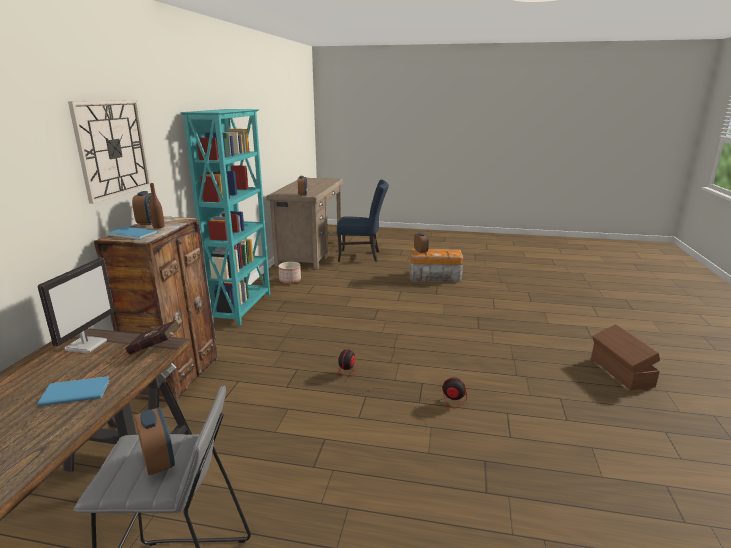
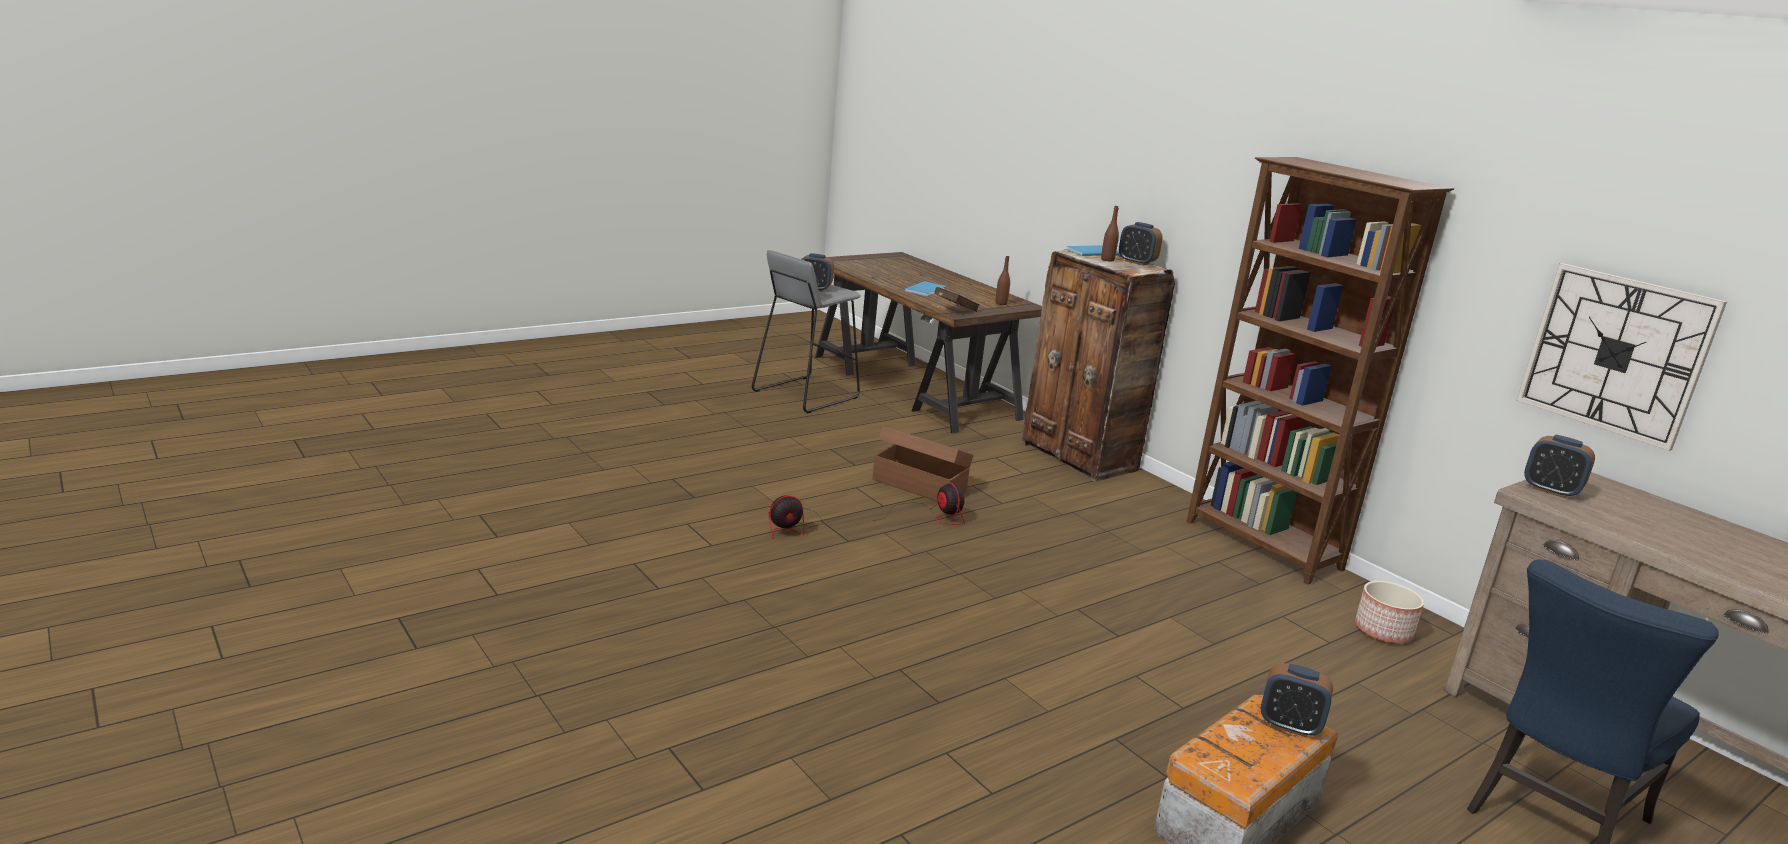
camera: 130 degrees right, 0 degrees up
monitor [38,258,115,353] -> brown bottle [995,256,1010,305]
wall clock [68,100,151,204] -> wall clock moved to [1516,263,1727,451]
turquoise bookcase [181,109,270,326] -> brown bookcase [1187,157,1454,585]
brown storage box [591,324,660,390] -> brown storage box moved to [873,426,973,502]

